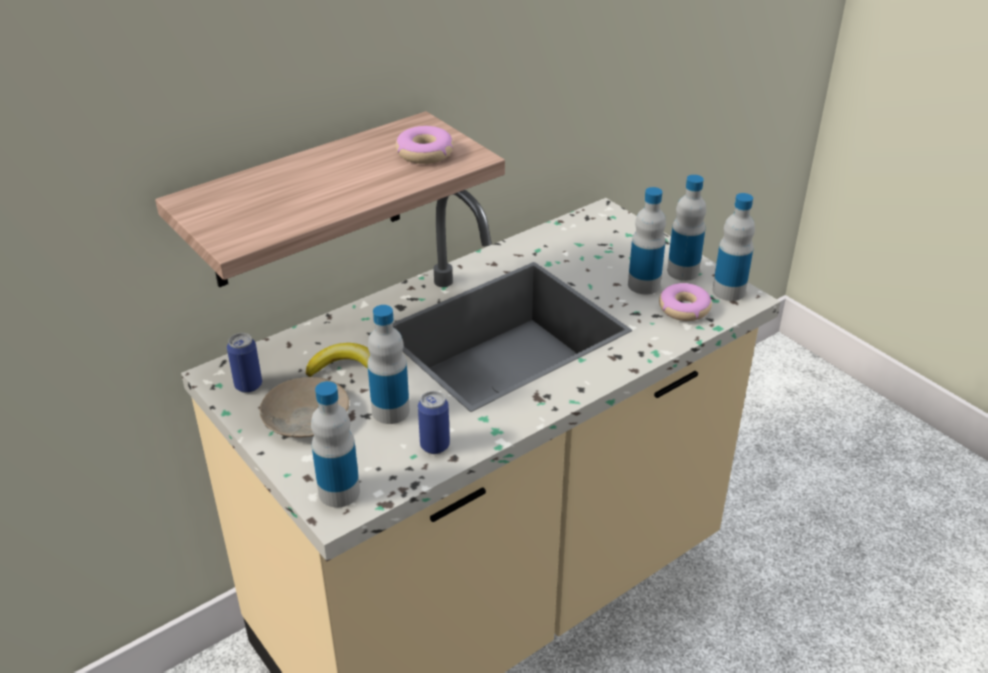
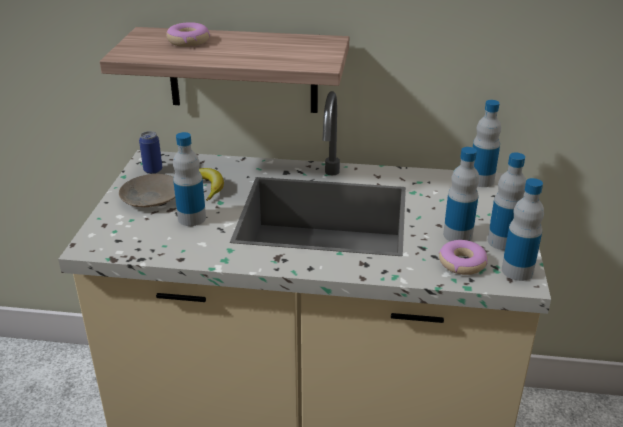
camera: 45 degrees right, 5 degrees down
bottle [311,381,360,508] -> bottle moved to [473,100,501,187]
donut [396,126,454,164] -> donut moved to [166,22,210,47]
can [418,391,450,454] -> none

